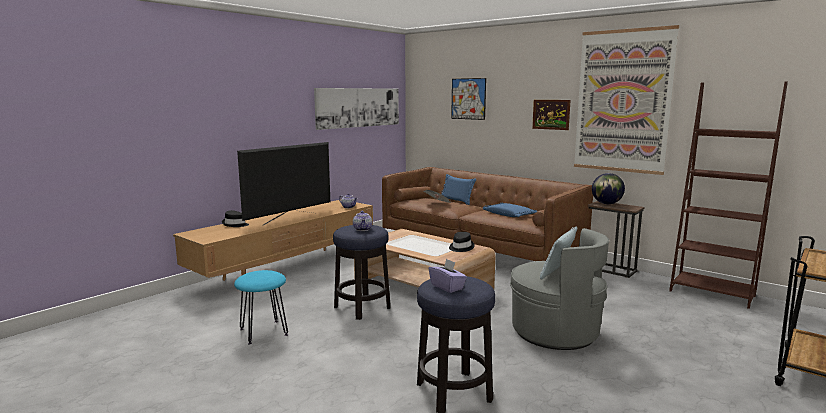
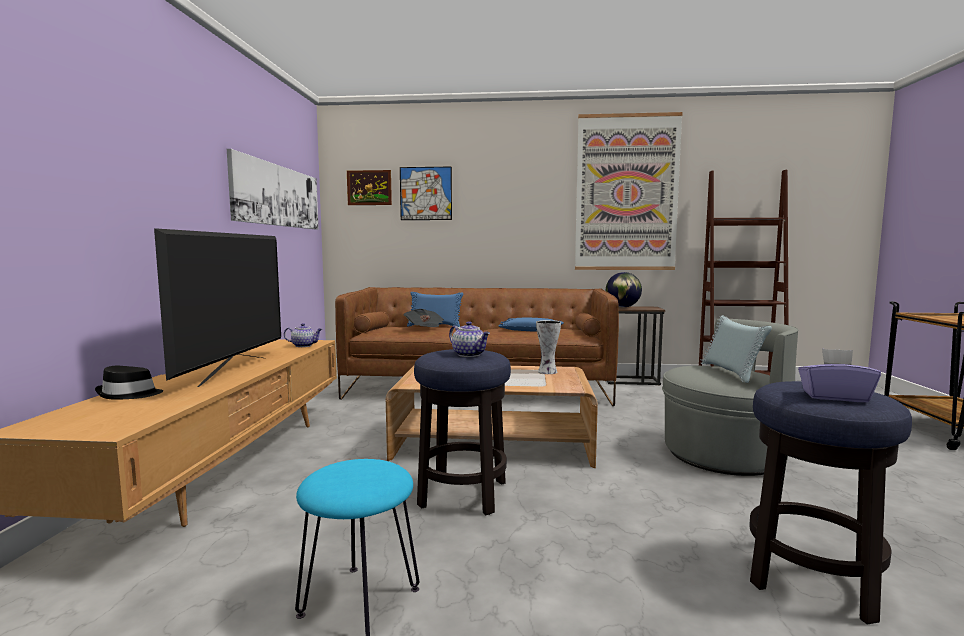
camera: 35 degrees left, 5 degrees down
black hat [449,232,475,252] -> vase [536,320,561,374]
picture [532,100,571,130] -> picture moved to [347,170,392,205]

